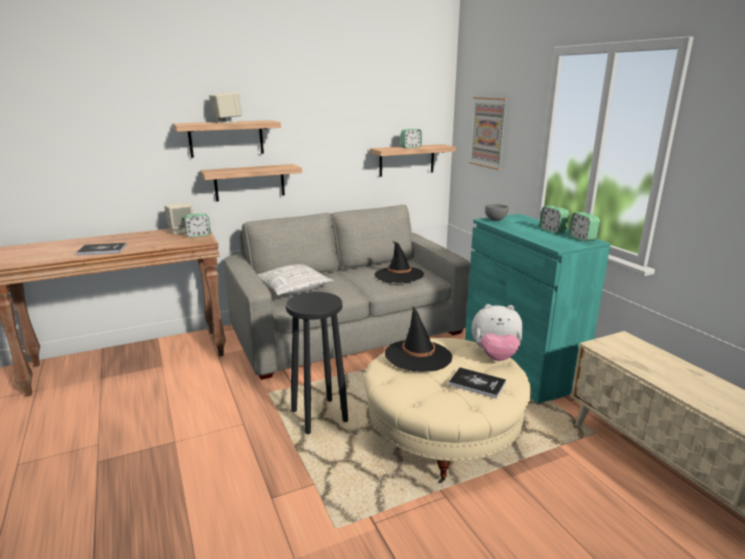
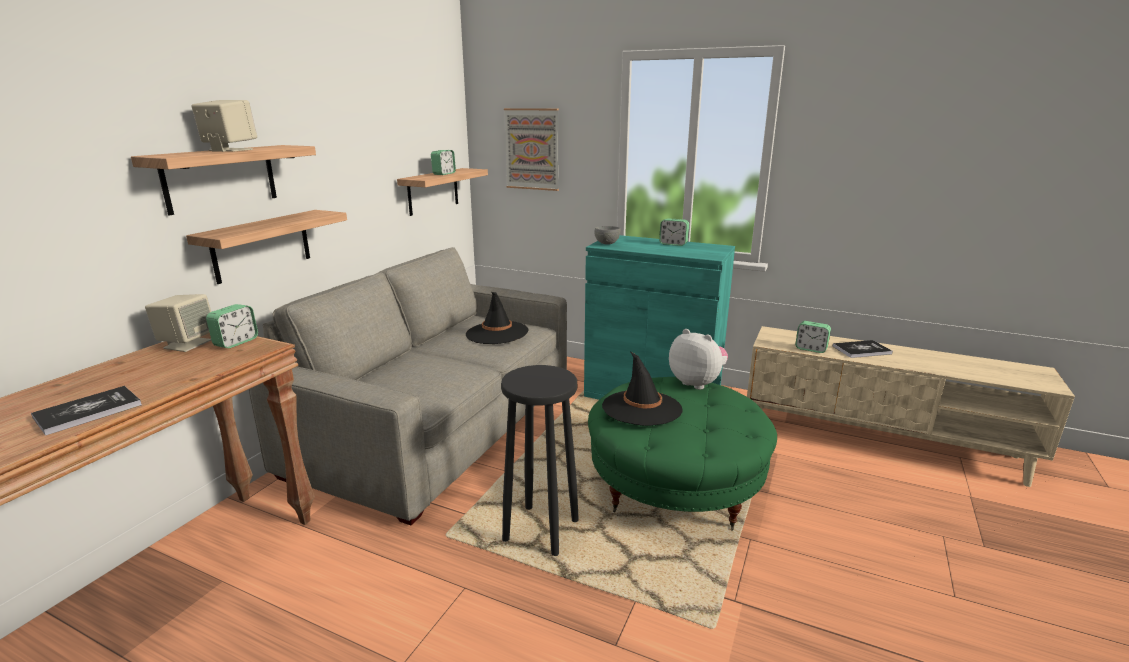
camera: 40 degrees left, 0 degrees up
pillow [257,264,334,295] -> none
beige ottoman [364,338,531,483] -> green ottoman [588,377,777,531]
book [449,367,506,399] -> book moved to [833,340,893,358]
plush toy [472,304,523,361] -> plush toy turned 105 degrees counterclockwise [669,329,728,390]
alarm clock [569,212,600,241] -> alarm clock moved to [795,321,831,353]

